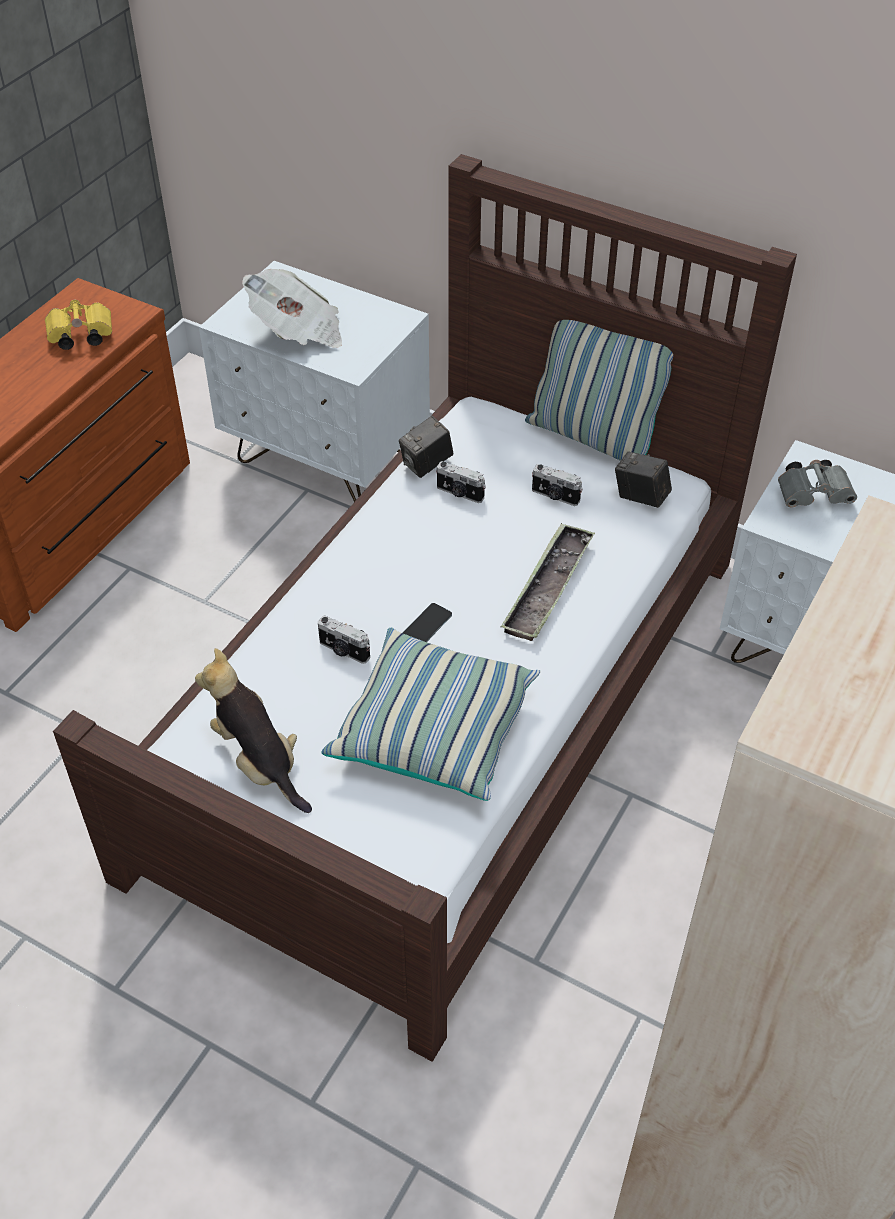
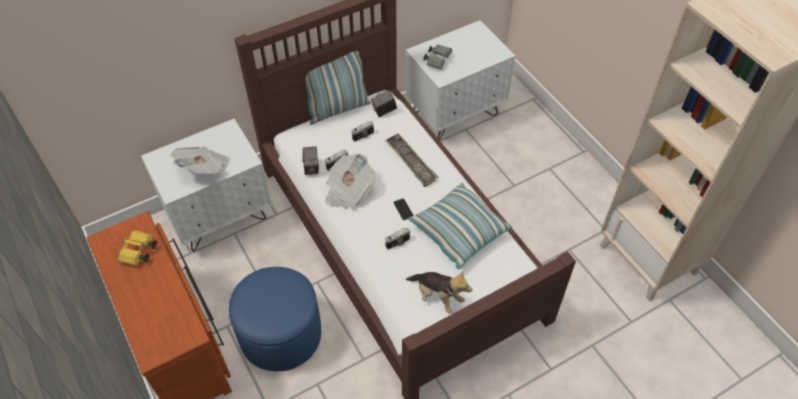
camera: 60 degrees left, 5 degrees up
plush toy [195,648,312,813] -> plush toy turned 135 degrees counterclockwise [406,272,473,314]
none -> blue ottoman [229,267,321,371]
none -> newspaper [325,154,375,209]

